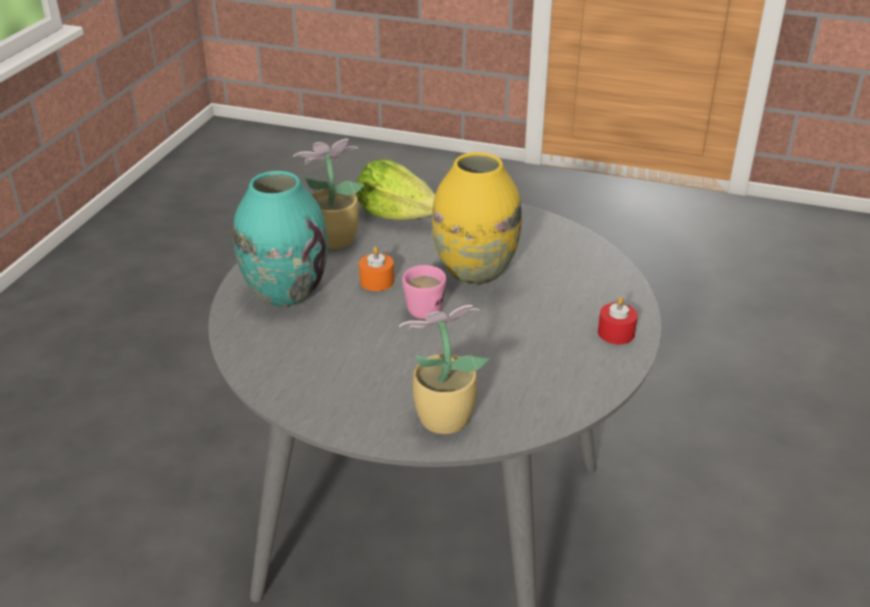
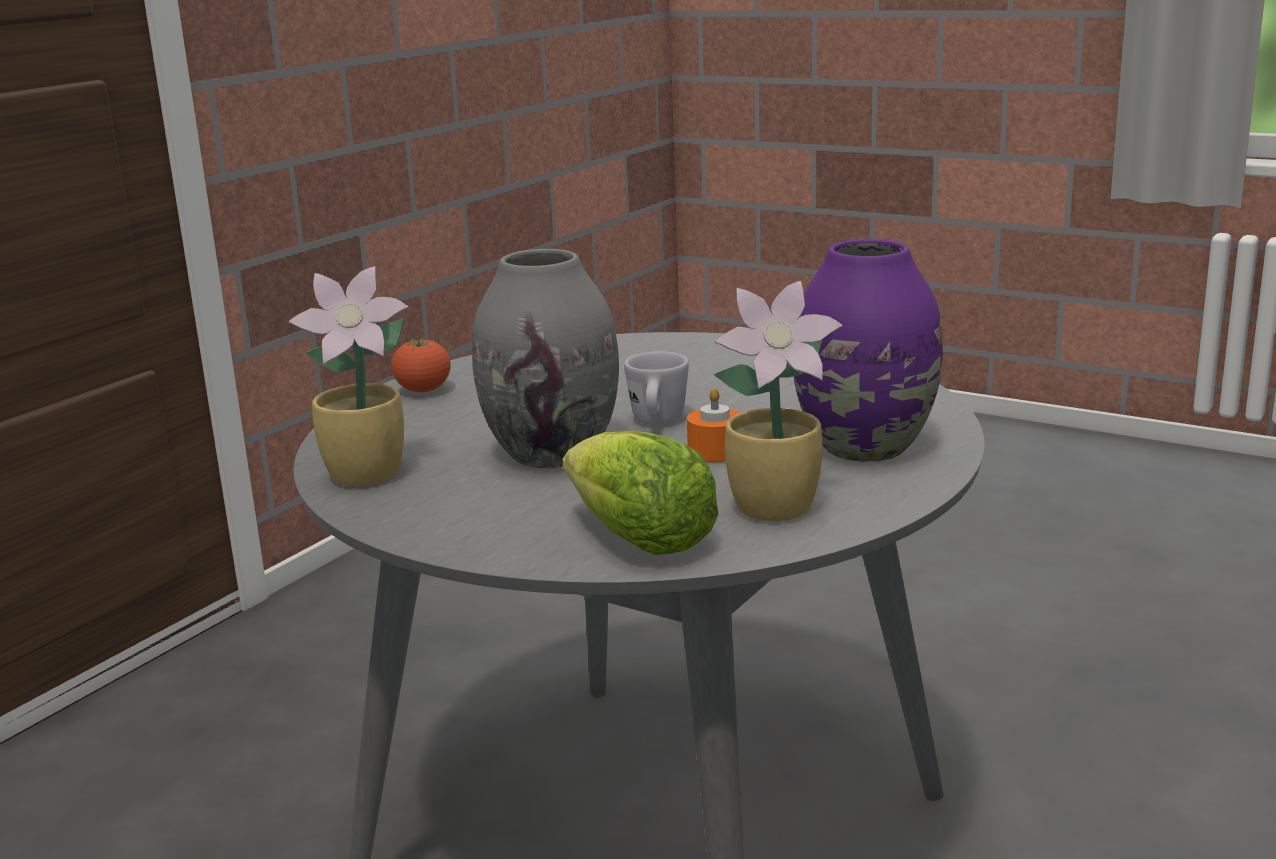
camera: 165 degrees left, 15 degrees down
turquoise vase [233,171,327,307] -> purple vase [794,239,943,462]
potted plant [399,305,489,434] -> potted plant moved to [289,266,409,486]
pink mug [402,265,446,319] -> white mug [624,351,689,425]
yellow vase [432,152,522,285] -> grey vase [472,249,619,468]
red candle [598,297,638,344] -> tomato [391,336,451,392]

